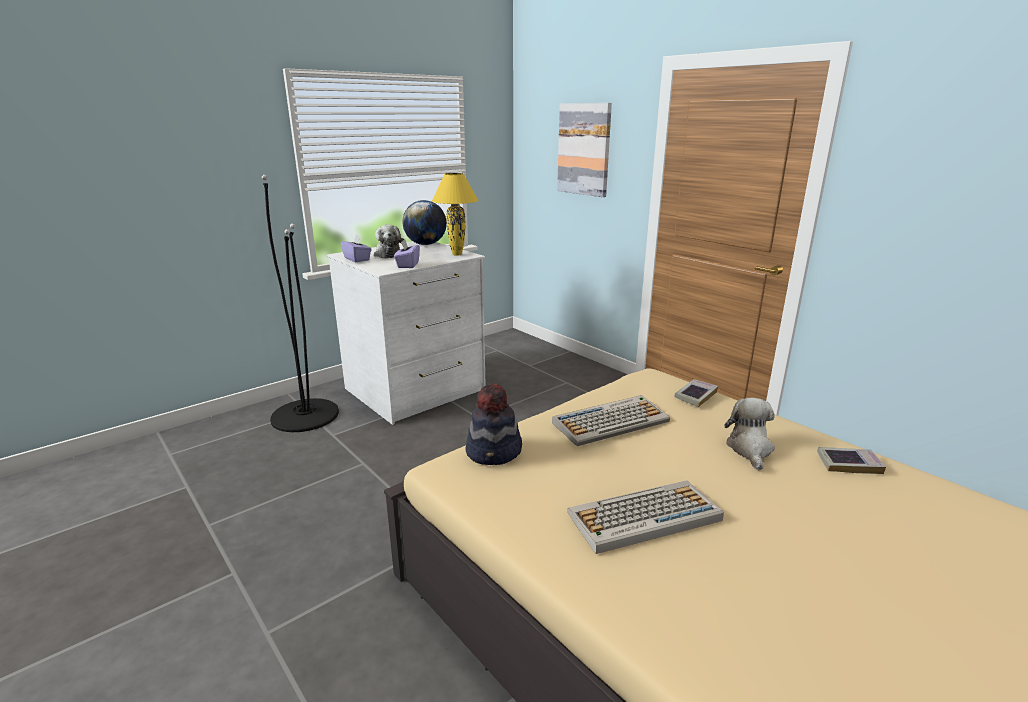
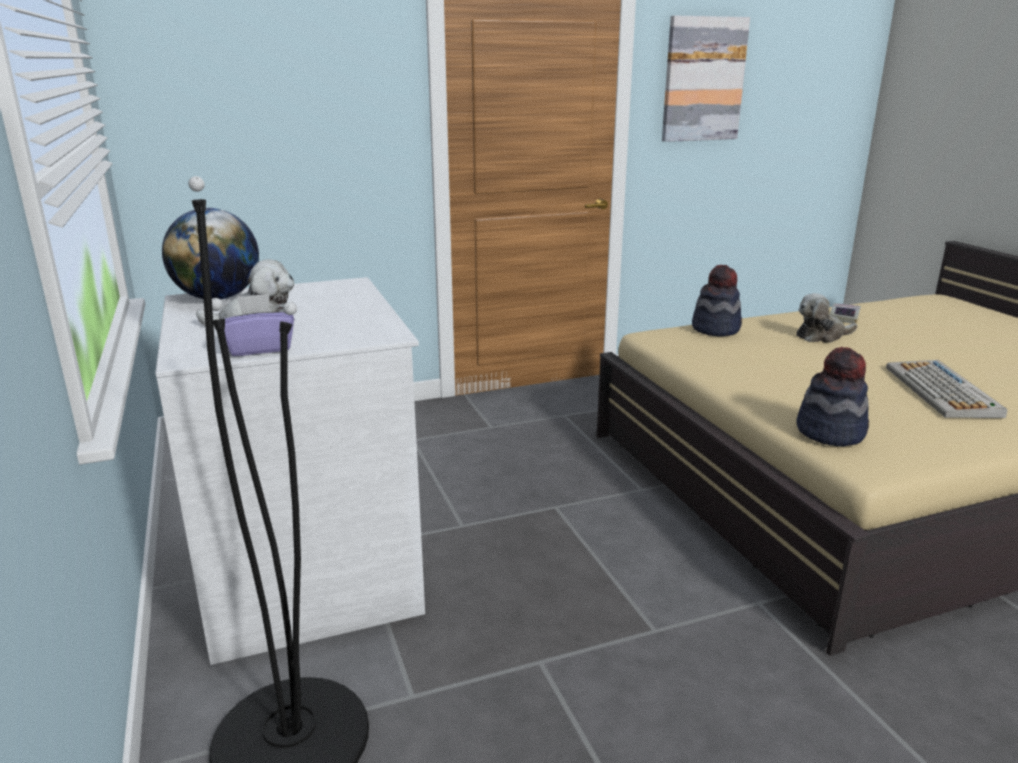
camera: 70 degrees left, 0 degrees up
purple tissue box [394,239,420,268] -> none
yellow table lamp [432,173,478,256] -> none
keyboard [552,395,670,446] -> none
picture [557,103,612,197] -> picture moved to [662,16,750,142]
book [674,379,718,407] -> hat [692,264,742,336]
plush toy [725,398,775,470] -> plush toy turned 45 degrees counterclockwise [796,293,857,343]

